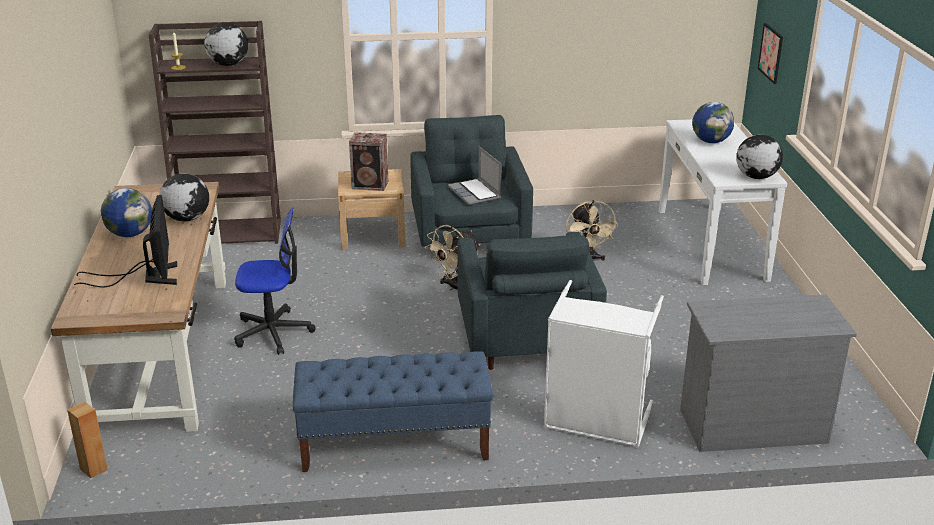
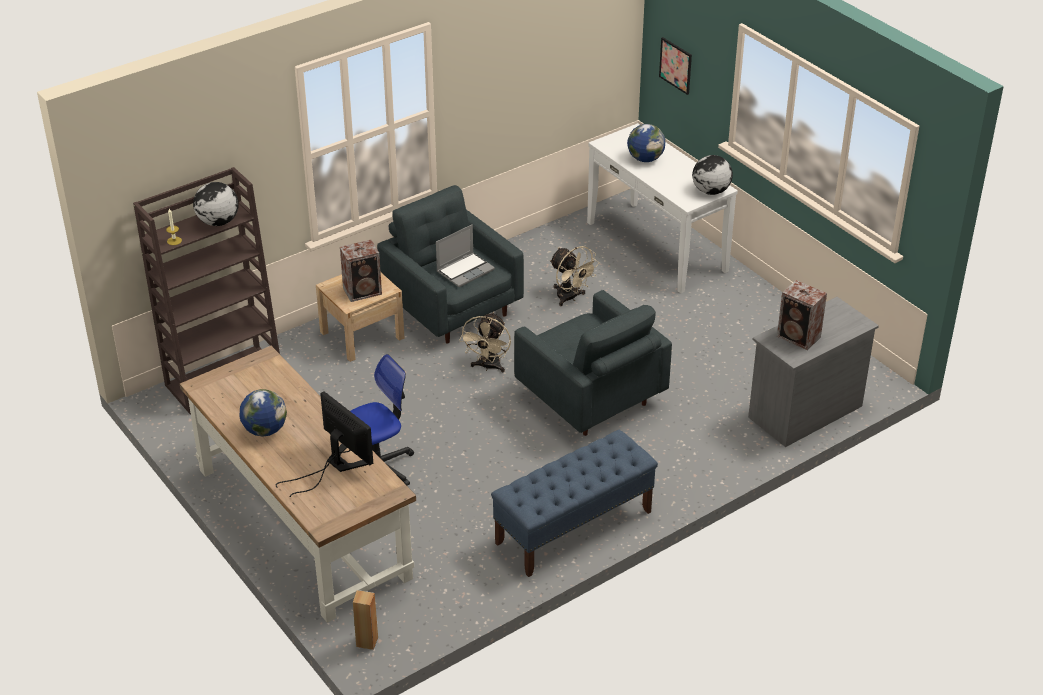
camera: 30 degrees left, 10 degrees up
globe [159,173,209,221] -> none
laptop [448,146,501,205] -> laptop turned 75 degrees counterclockwise [436,224,495,287]
white laundry basket [543,280,664,448] -> none
none -> speaker [777,280,827,350]

